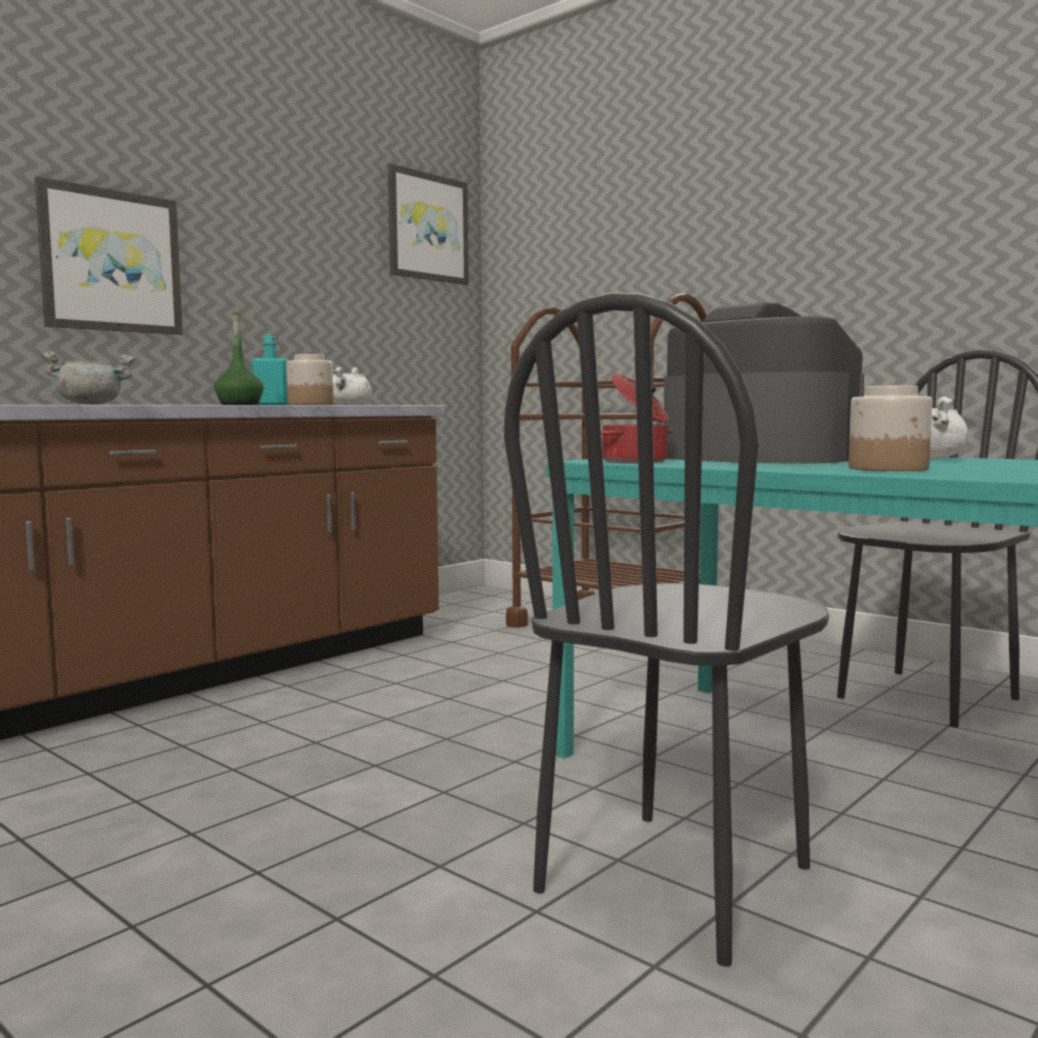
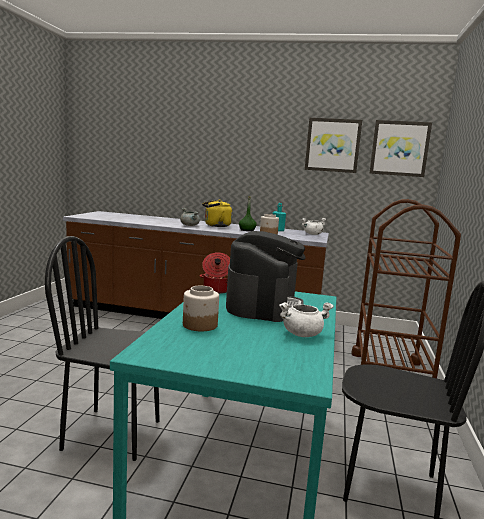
camera: 60 degrees right, 5 degrees up
picture [35,177,183,335] -> picture moved to [305,118,362,173]
none -> yellow kettle [202,200,232,227]

